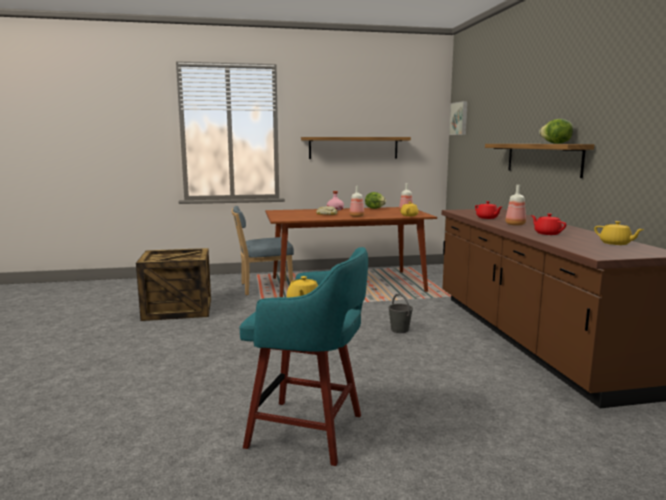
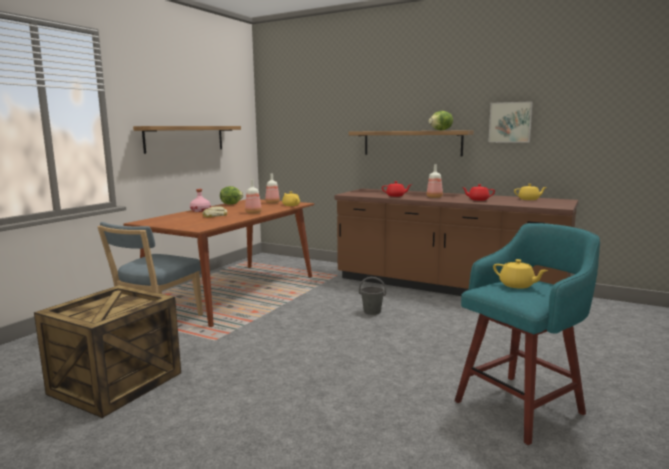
camera: 50 degrees left, 0 degrees up
picture [449,101,468,135] -> picture moved to [488,101,533,142]

